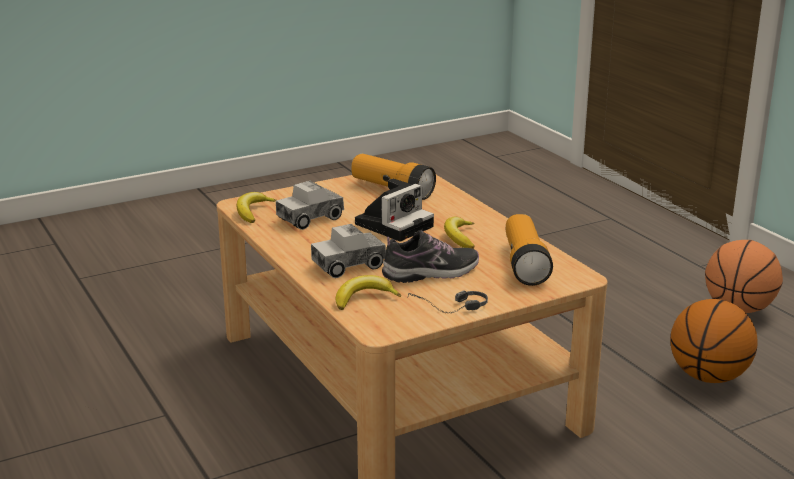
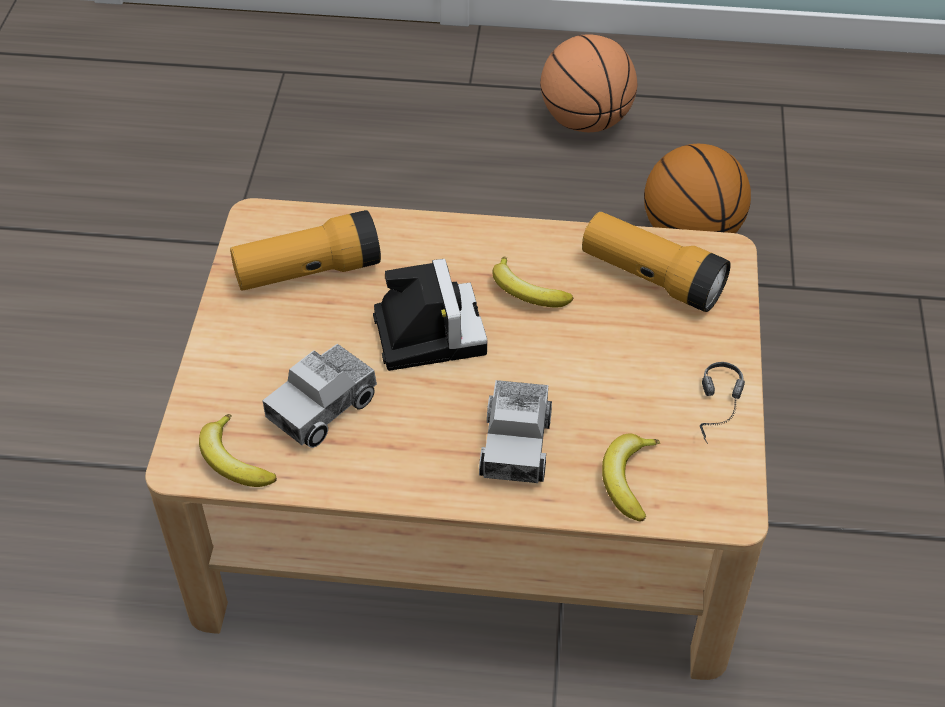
camera: 55 degrees left, 25 degrees up
toy truck [276,181,344,230] -> toy truck turned 45 degrees clockwise [262,344,377,448]
shoe [382,230,479,283] -> none

